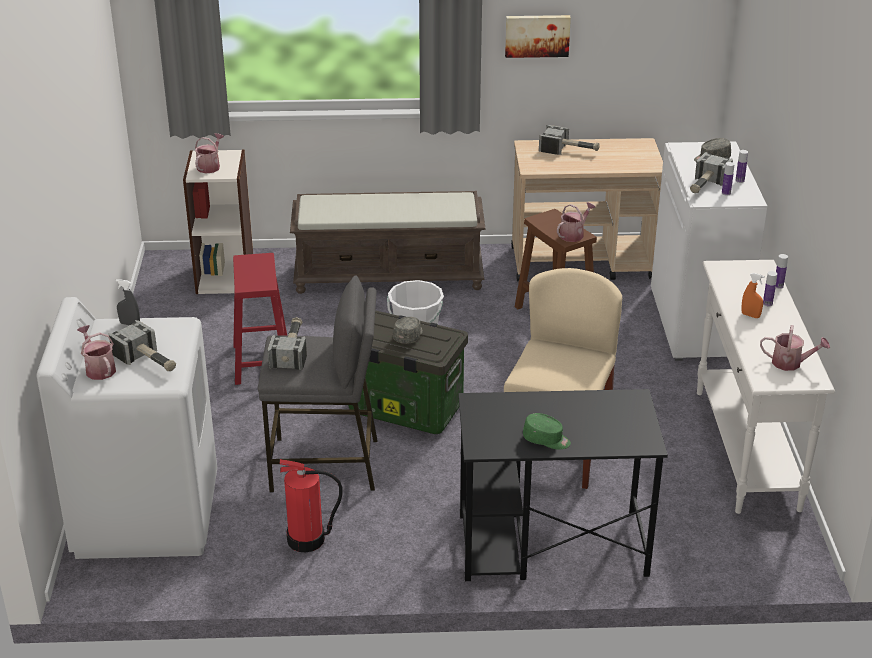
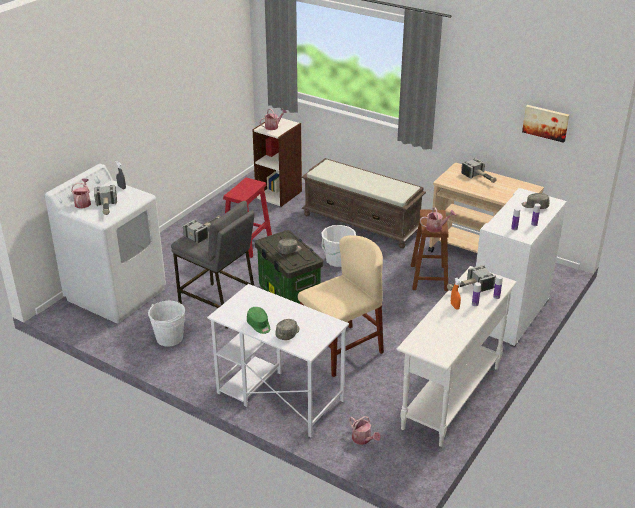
camera: 35 degrees right, 0 degrees up
fire extinguisher [280,459,342,552] -> white bucket [148,301,185,347]
black desk [458,389,668,581] -> white desk [207,284,349,437]
picture [505,15,571,58] -> picture moved to [522,105,569,143]
hammer [690,152,733,193] -> hammer moved to [447,265,496,292]
watering can [760,325,830,371] -> watering can moved to [349,416,381,445]
none -> grey cap [275,319,299,340]

